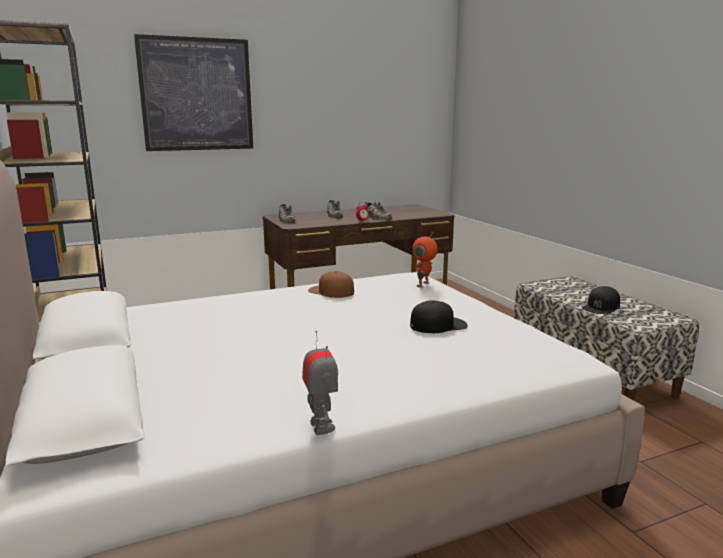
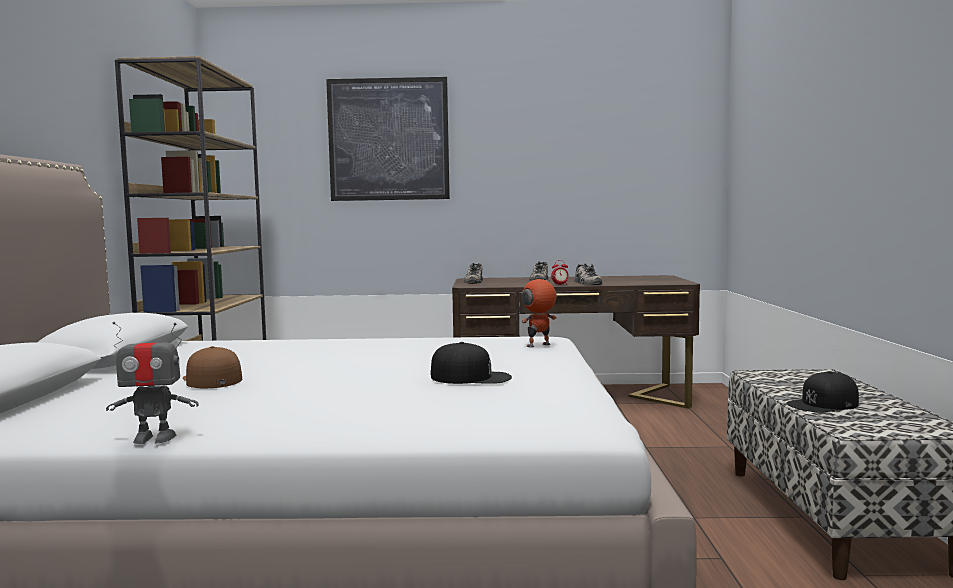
camera: 25 degrees right, 10 degrees down
toy robot [302,331,338,435] -> toy robot turned 75 degrees clockwise [106,322,199,444]
brown cap [308,271,354,298] -> brown cap moved to [183,346,242,388]

